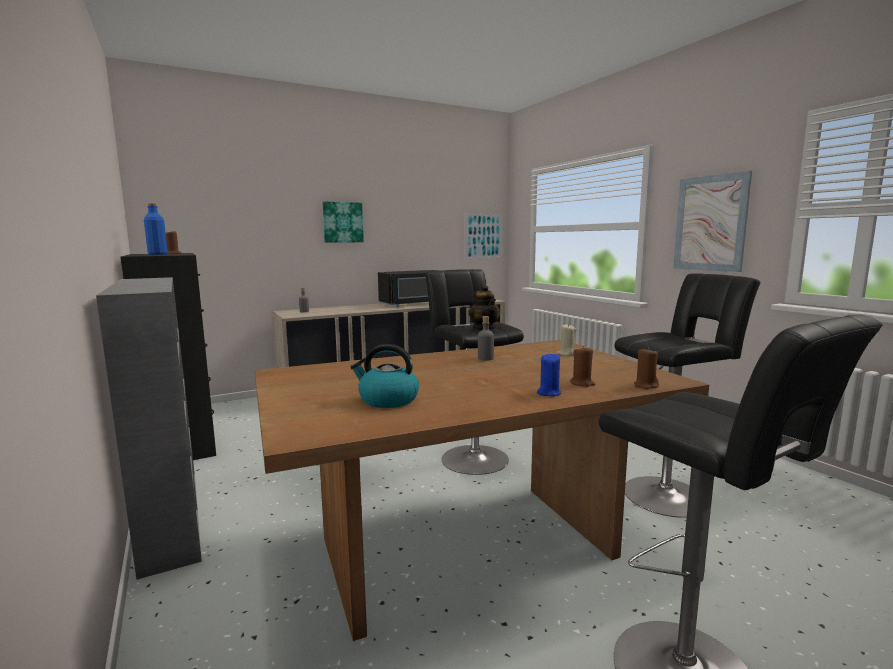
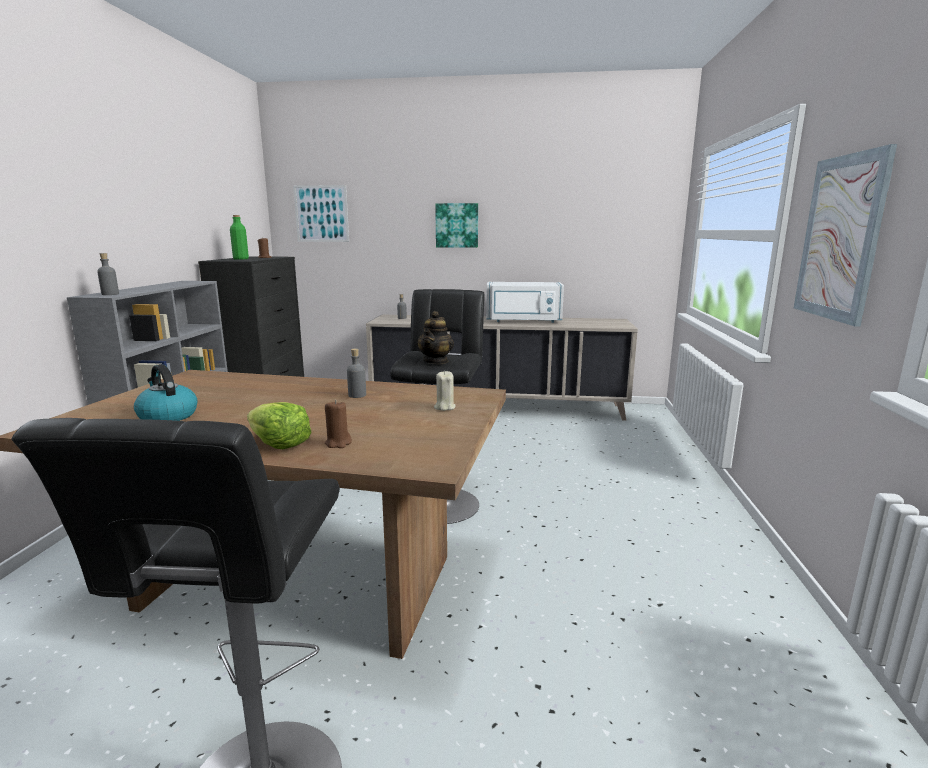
camera: 35 degrees right, 5 degrees up
blue bottle [144,203,168,255] -> green bottle [230,215,249,260]
black microwave [378,270,440,307] -> white microwave [486,282,564,323]
picture [465,213,502,259] -> picture moved to [293,185,349,242]
blue candle [537,353,561,397] -> lettuce [247,402,311,449]
black stool [614,274,761,518] -> none
brown candle [634,347,659,389] -> none
none -> grey bottle [97,253,119,295]

